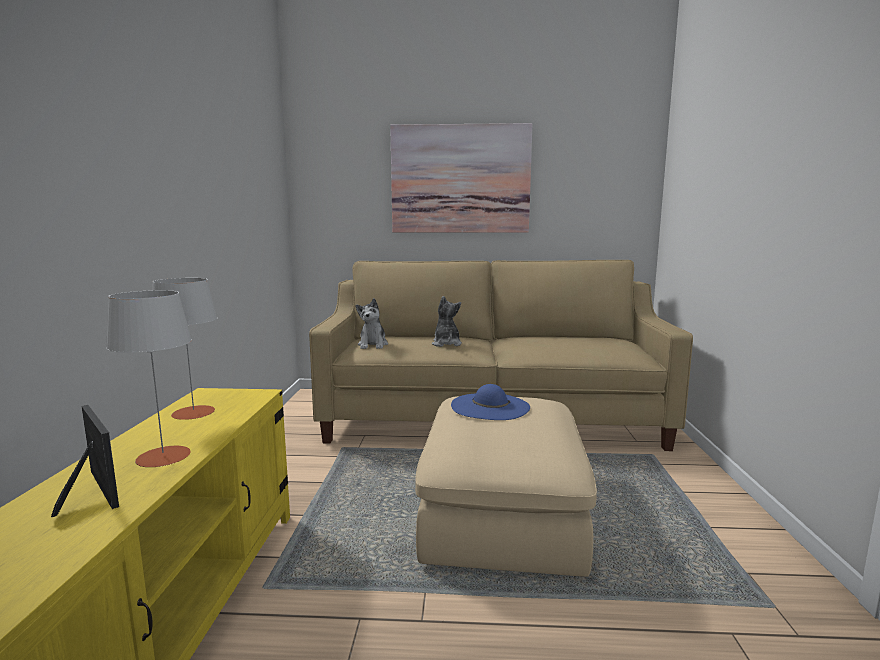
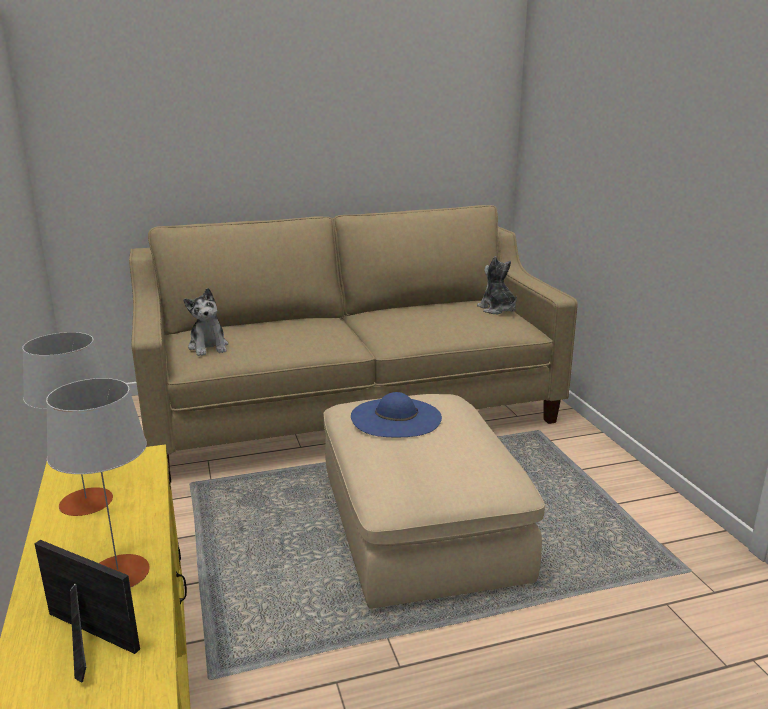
camera: 20 degrees left, 10 degrees up
picture [390,123,532,233] -> none
plush toy [432,296,462,347] -> plush toy moved to [477,256,517,314]

